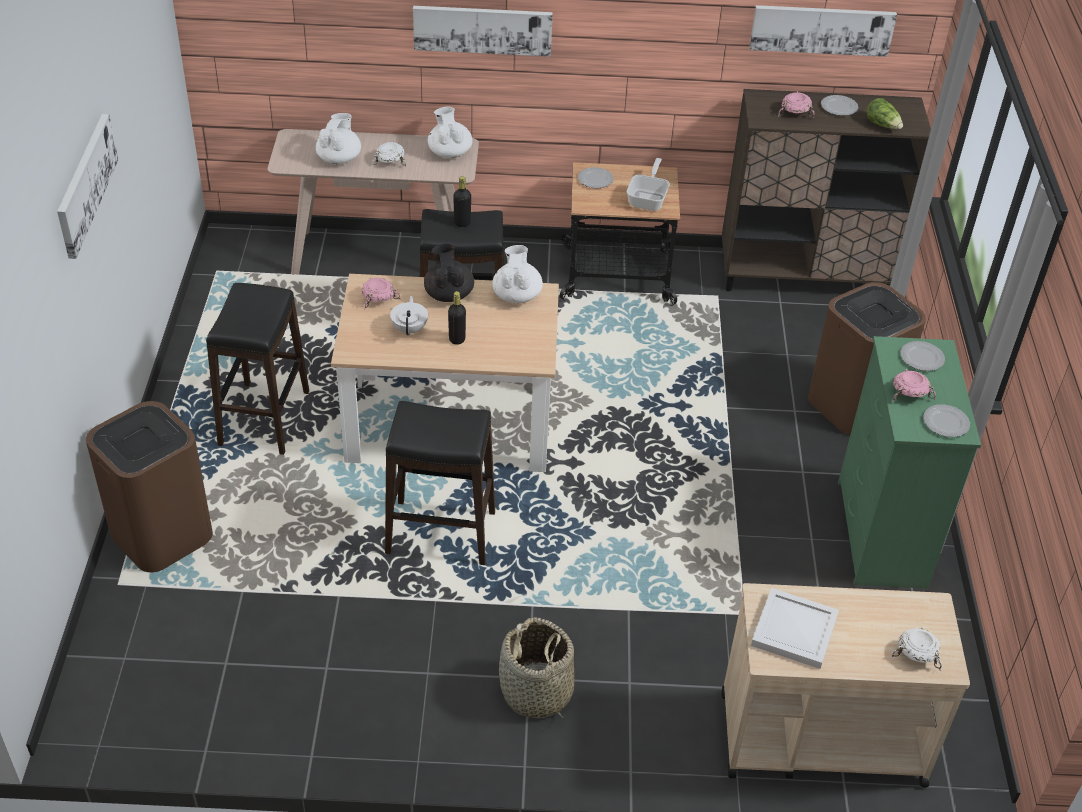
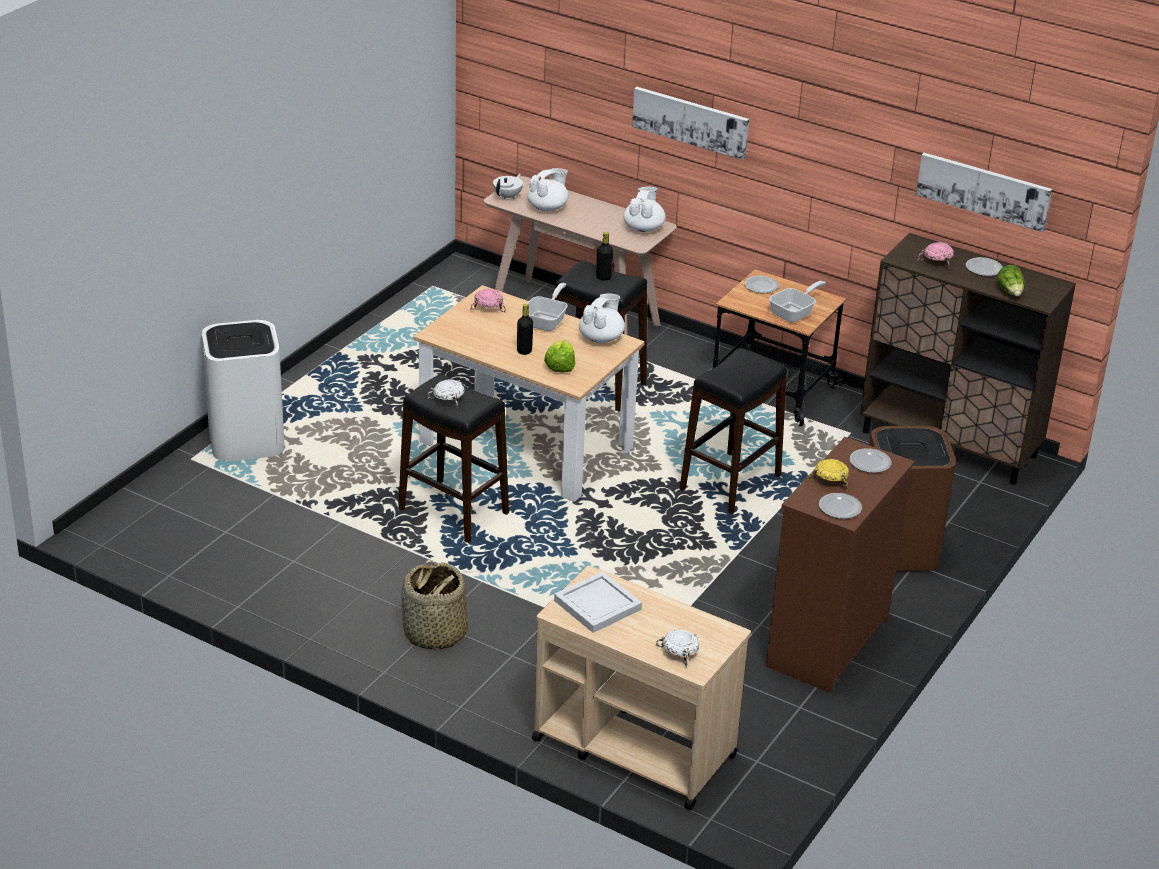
camera: 30 degrees right, 10 degrees down
picture [57,114,118,259] -> none
brown trash can [86,401,213,572] -> white trash can [202,320,285,461]
black stool [206,283,309,455] -> black stool moved to [680,348,787,514]
white bowl [372,141,407,167] -> white bowl moved to [428,379,465,409]
white teapot [390,295,428,335] -> white teapot moved to [493,174,523,200]
black teapot [424,243,474,302] -> frying pan [522,283,568,331]
green dresser [838,336,981,588] -> brown dresser [766,437,915,693]
pink bowl [893,369,936,402] -> yellow bowl [808,459,849,490]
none -> lettuce [544,340,576,372]

